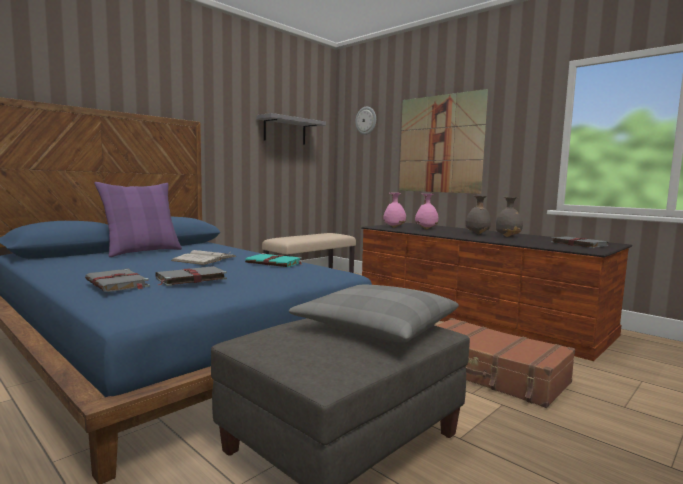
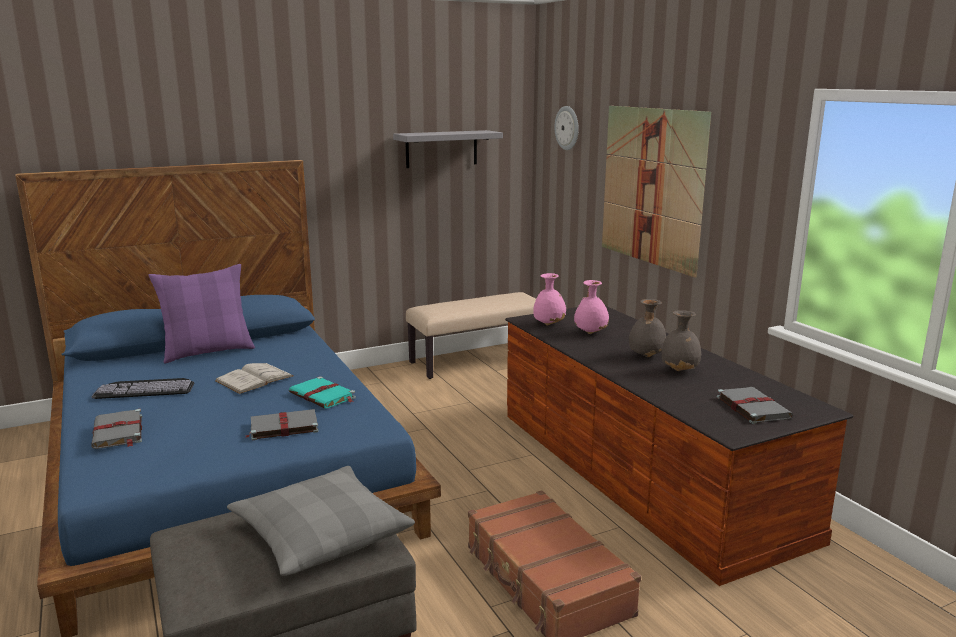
camera: 20 degrees right, 10 degrees up
grey book [155,266,227,286] -> grey book moved to [245,409,319,440]
none -> keyboard [92,378,195,399]

